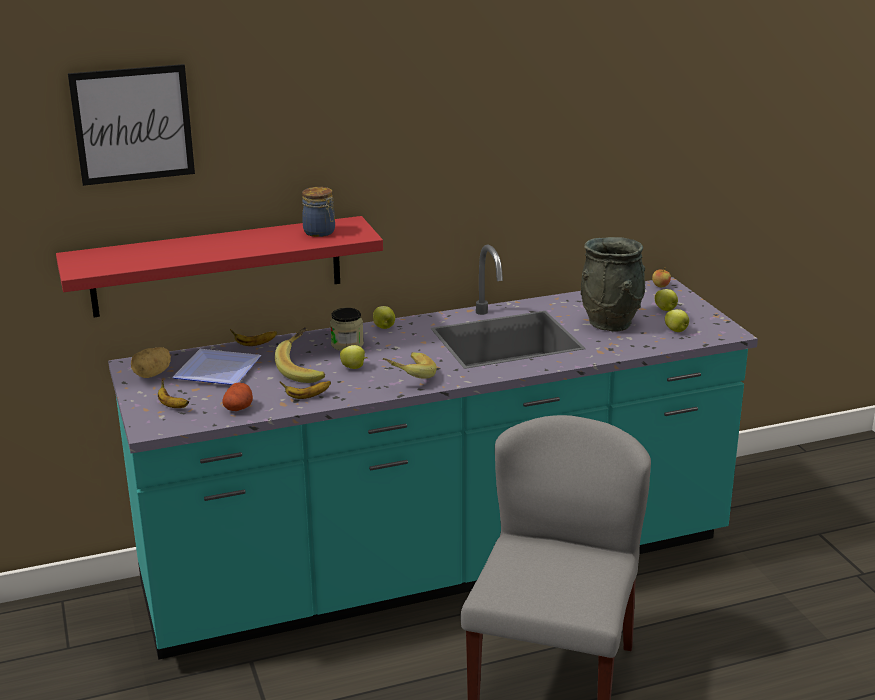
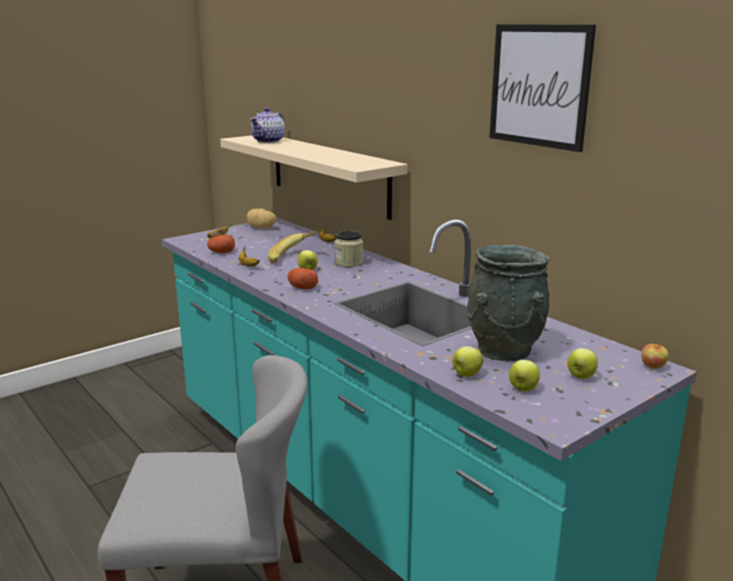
camera: 70 degrees right, 5 degrees down
red shelf [56,216,383,317] -> beige shelf [220,135,407,220]
picture [68,64,195,186] -> picture moved to [490,24,596,152]
plate [173,349,261,385] -> none
jar [302,187,335,237] -> none
apple [373,306,395,329] -> apple moved to [452,346,483,377]
banana [382,352,436,379] -> potato [287,268,318,289]
none -> teapot [250,108,285,143]

